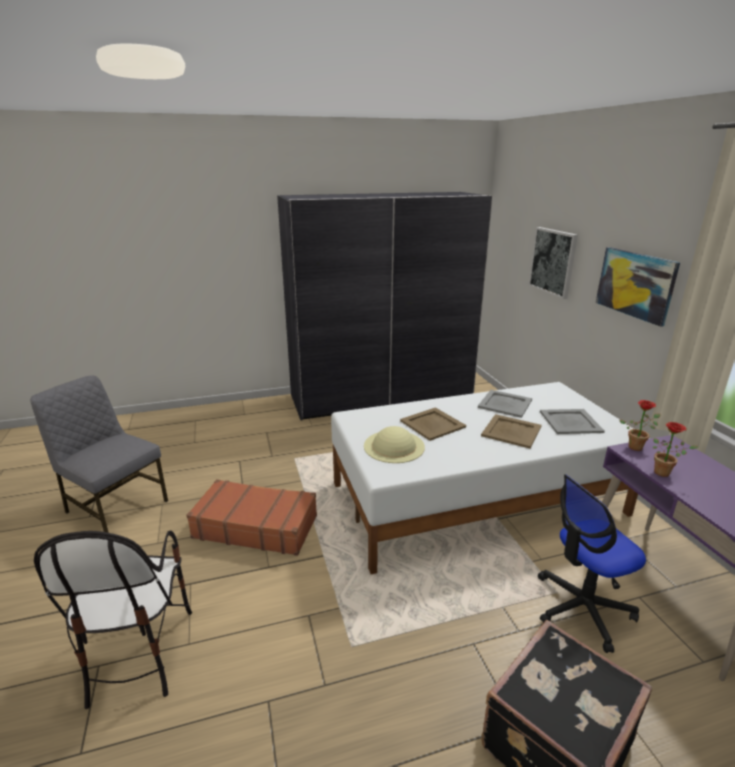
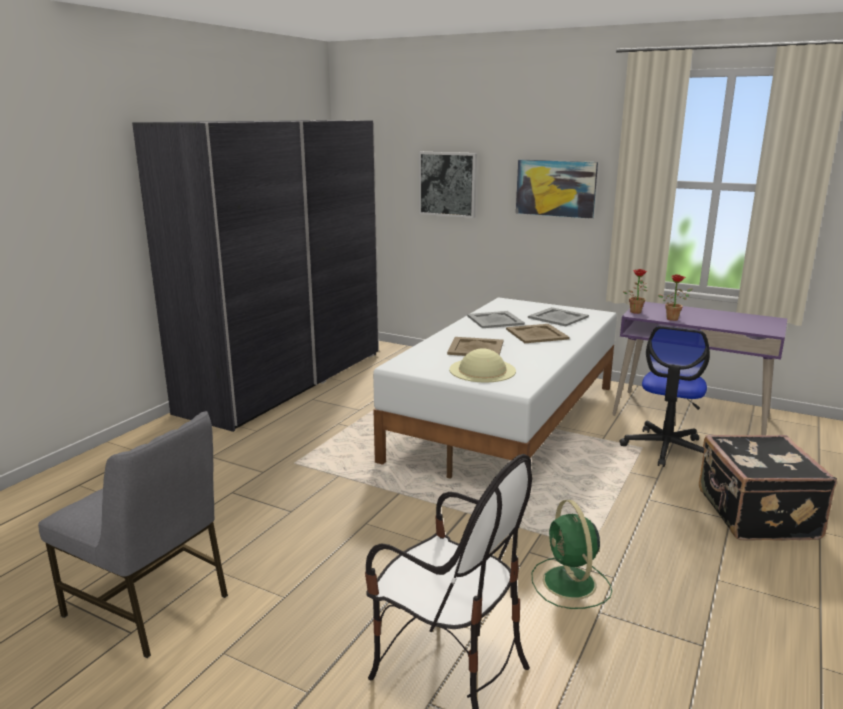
camera: 45 degrees left, 5 degrees down
grey chair [30,376,168,533] -> grey chair turned 135 degrees counterclockwise [38,411,228,658]
brown suitcase [186,479,317,556] -> none
none -> green fan [532,500,612,609]

